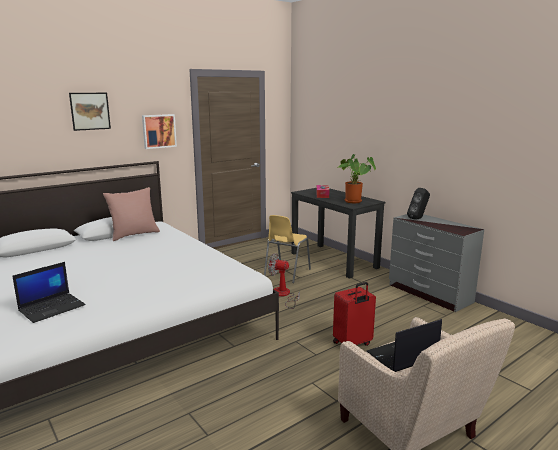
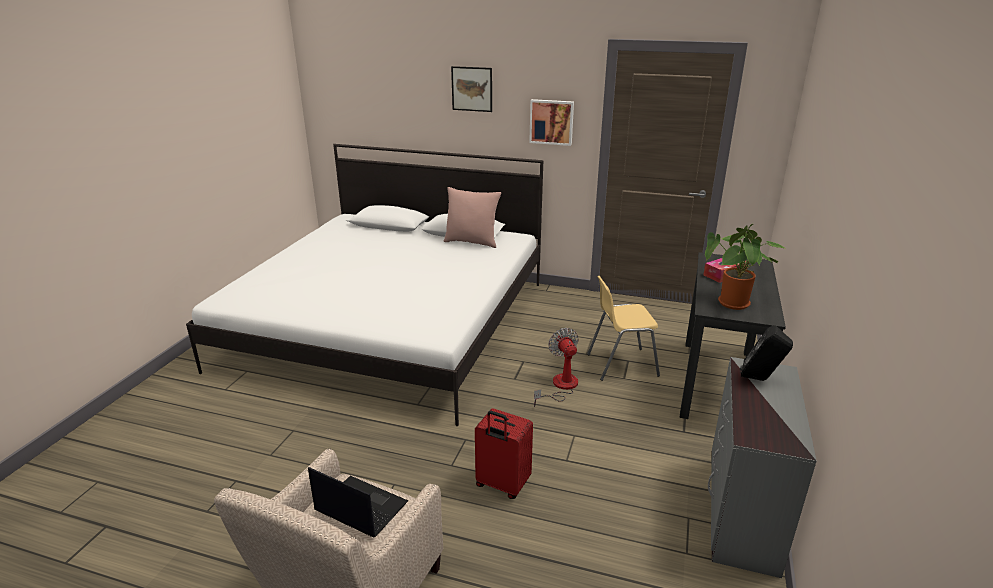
camera: 55 degrees right, 10 degrees up
laptop [12,262,86,323] -> none

